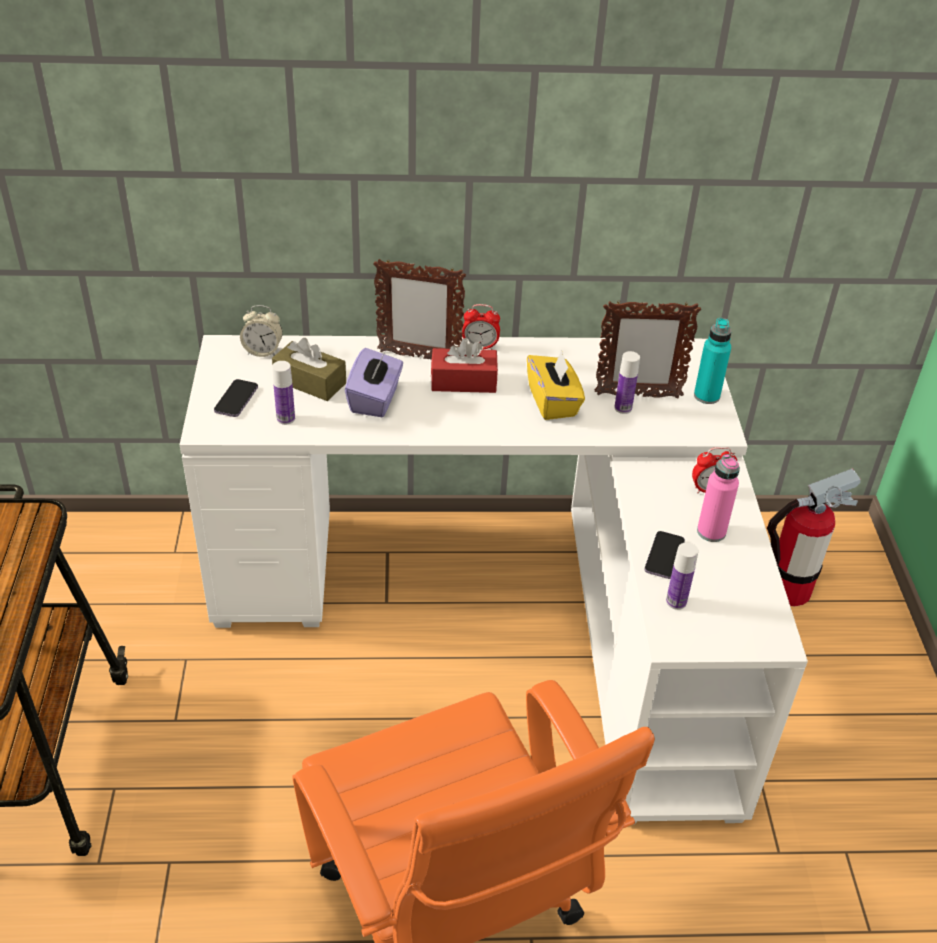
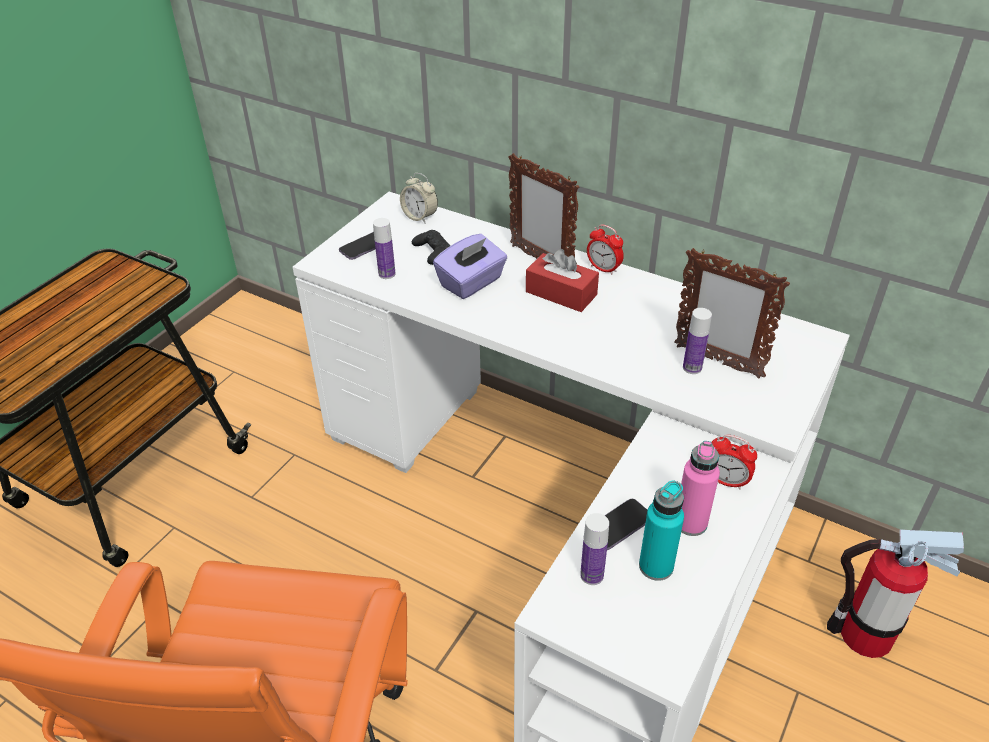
camera: 35 degrees right, 0 degrees up
brown tissue box [272,338,346,401] -> black game controller [412,230,451,265]
yellow tissue box [527,351,585,420] -> none
turquoise bottle [694,318,732,404] -> turquoise bottle moved to [639,480,684,581]

